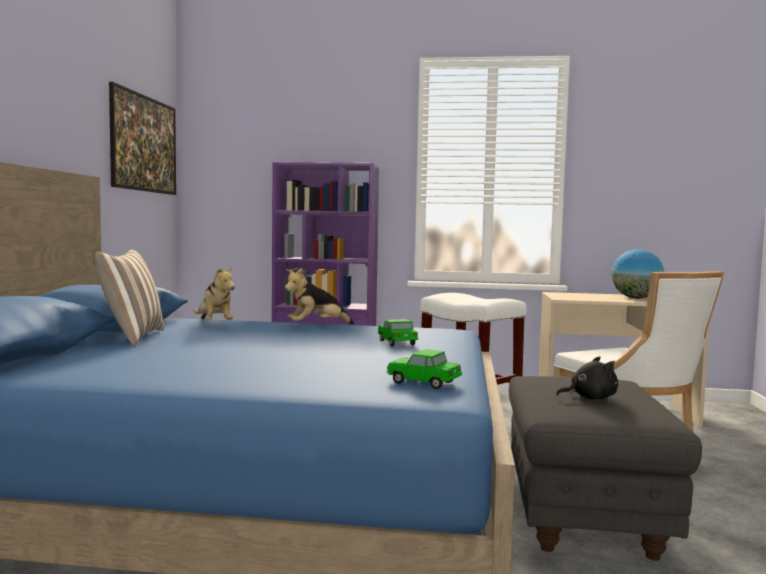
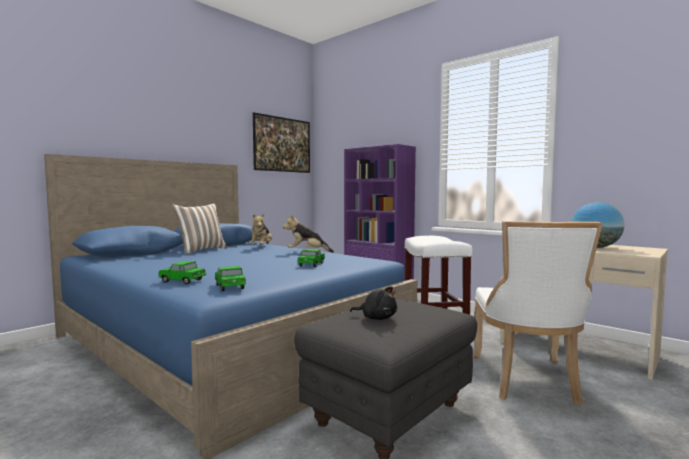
camera: 35 degrees right, 0 degrees up
none -> toy car [158,261,206,284]

